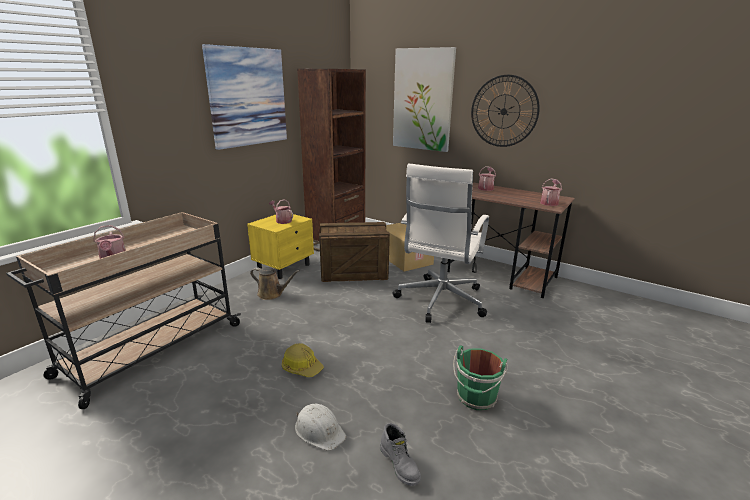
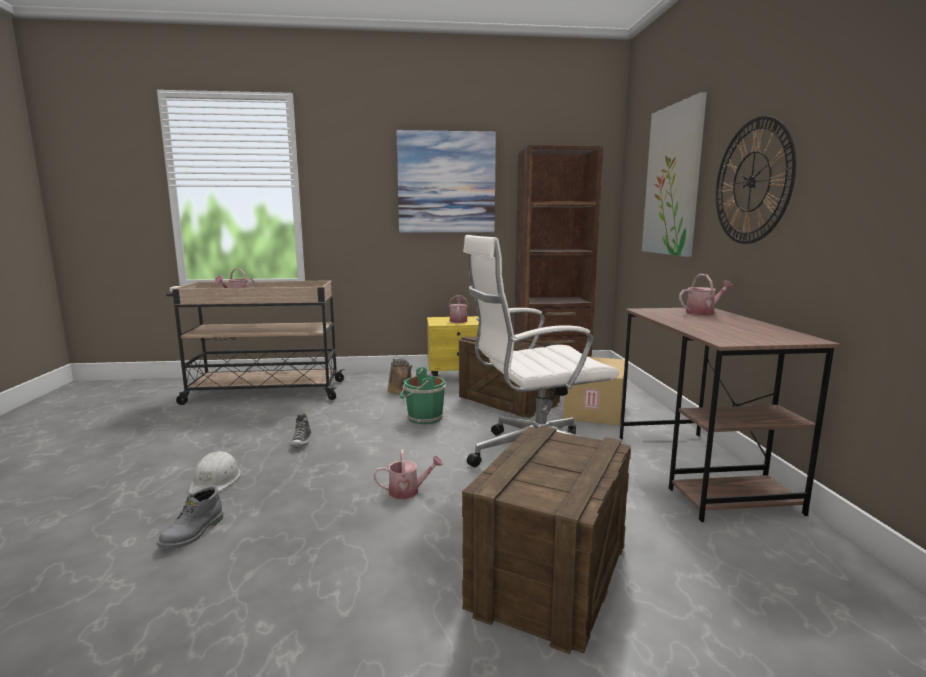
camera: 50 degrees right, 10 degrees down
hard hat [282,343,324,377] -> shoe [290,413,311,448]
green bucket [453,345,508,410] -> green bucket moved to [400,367,446,424]
watering can [540,178,562,206] -> watering can moved to [373,449,443,499]
none -> crate [462,425,631,654]

